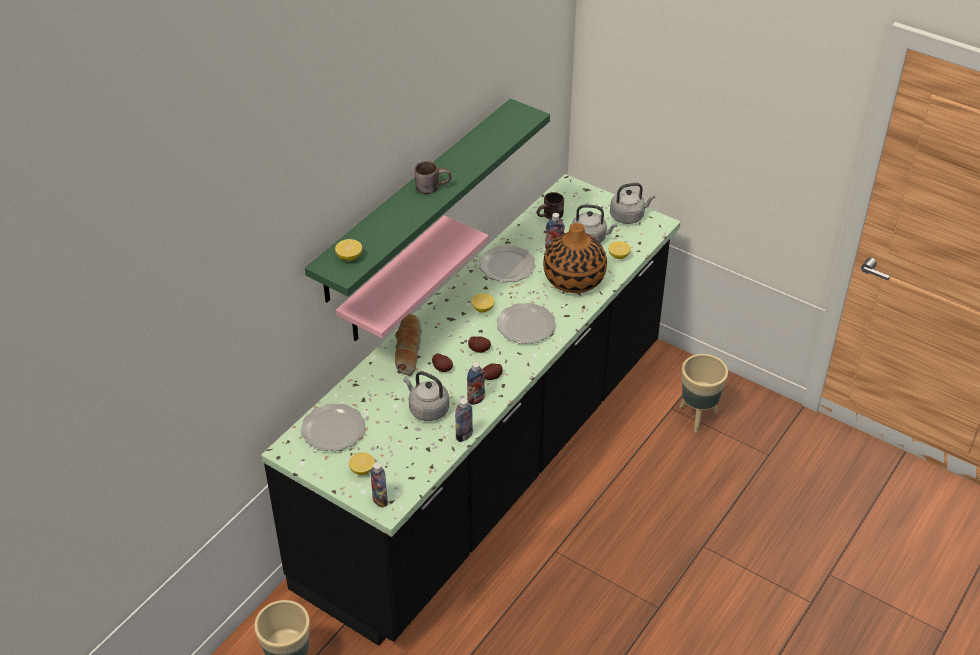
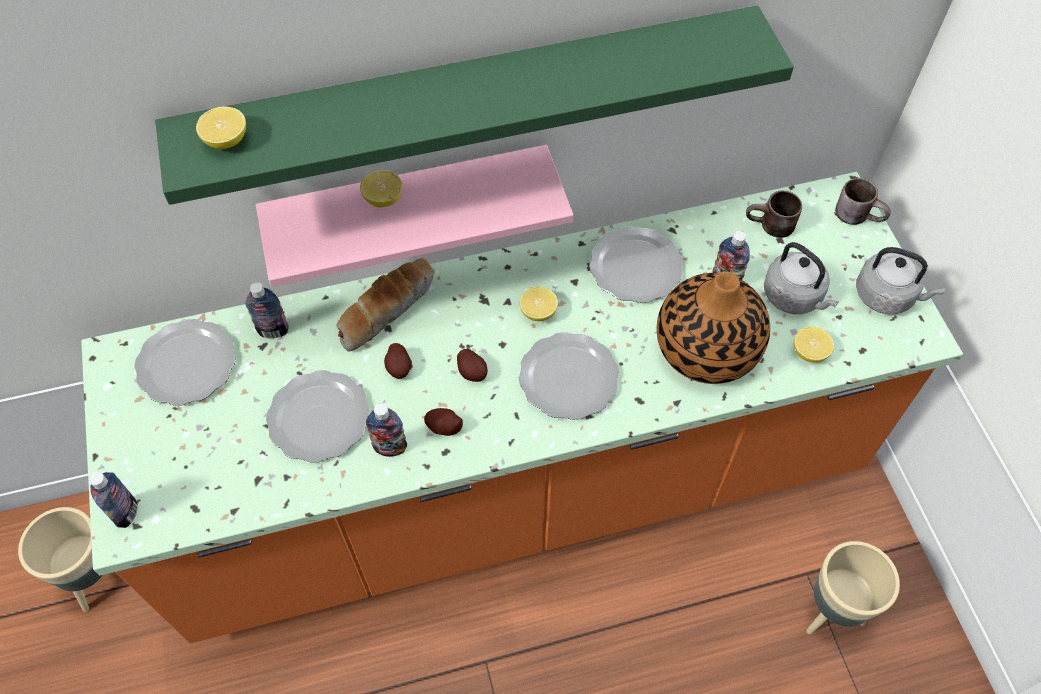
camera: 40 degrees right, 15 degrees up
black counter [261,174,681,646] -> orange counter [81,172,963,644]
lemon [349,452,375,475] -> lemon moved to [360,170,403,208]
grey kettle [404,371,449,421] -> plate [266,370,370,463]
brown mug [415,161,451,194] -> brown mug moved to [835,178,891,225]
bottle [455,398,473,442] -> bottle moved to [245,282,289,339]

